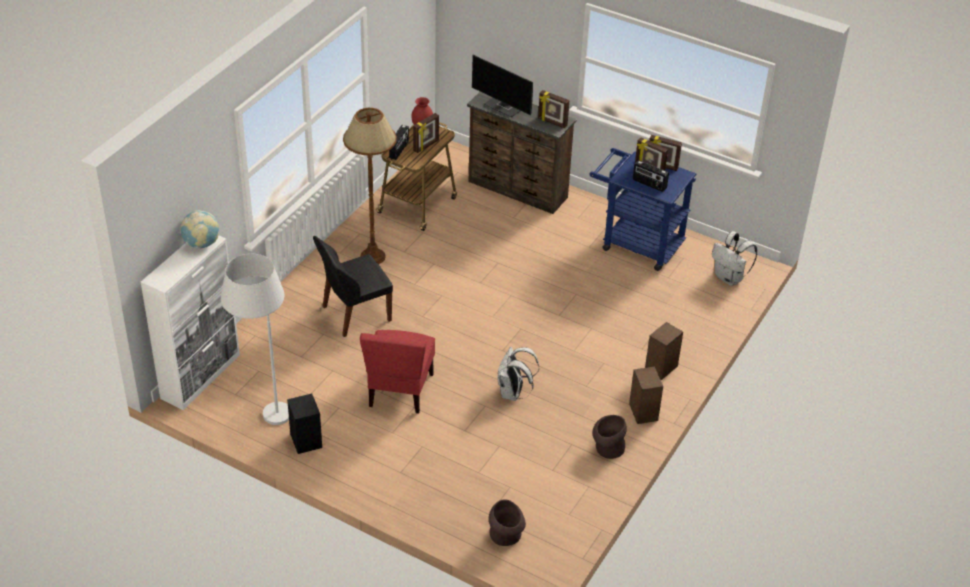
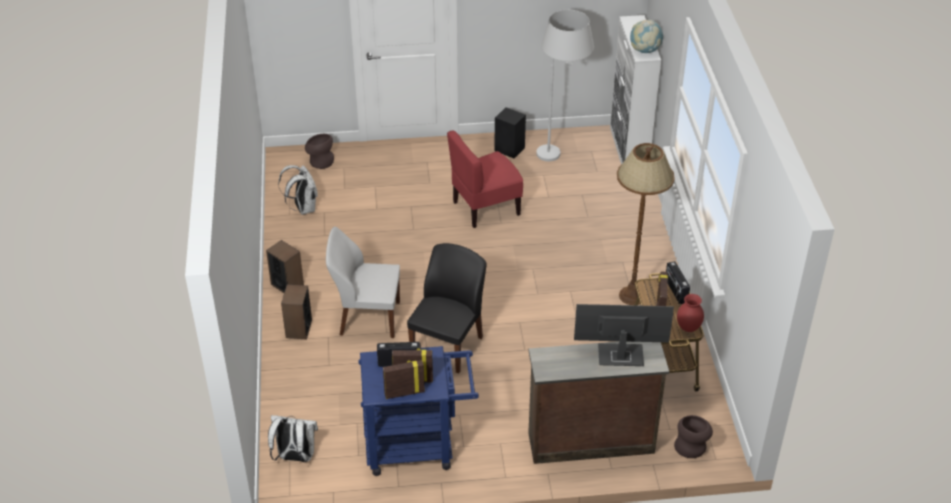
camera: 145 degrees right, 0 degrees up
black chair [313,236,393,337] -> black chair moved to [407,243,487,373]
red chair [360,330,435,414] -> red chair turned 90 degrees counterclockwise [447,130,523,228]
white backpack [497,347,539,401] -> white backpack moved to [278,165,318,215]
picture frame [538,90,569,128] -> none
brown vase [593,415,627,459] -> brown vase moved to [674,415,713,458]
none -> white chair [326,227,400,338]

